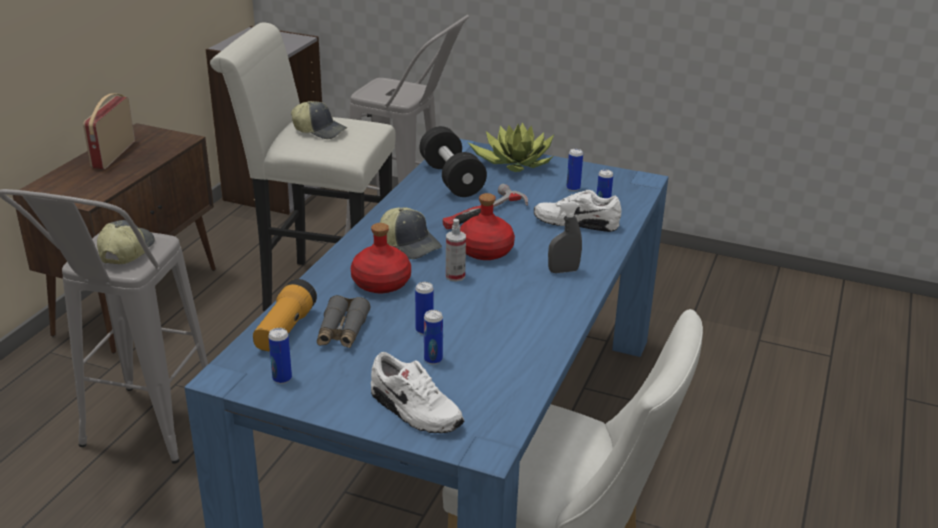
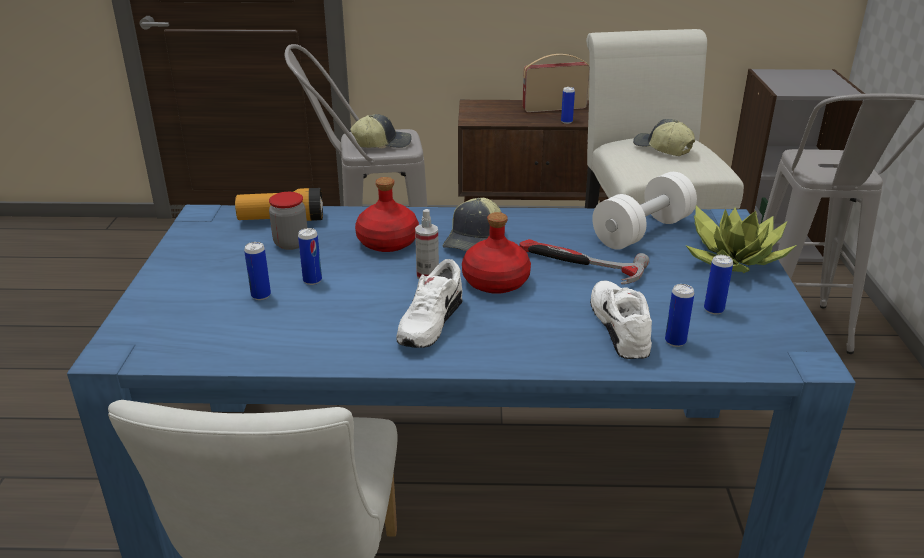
camera: 70 degrees right, 0 degrees up
can [268,328,292,384] -> can moved to [561,87,575,124]
cap [291,101,347,139] -> cap turned 135 degrees clockwise [633,119,695,156]
grey binoculars [317,295,370,348] -> jar [269,192,307,250]
white shoe [371,352,465,433] -> white shoe moved to [396,259,463,348]
black dumbbell [419,126,487,197] -> white dumbbell [592,172,697,250]
grey spray bottle [548,201,582,273] -> none

